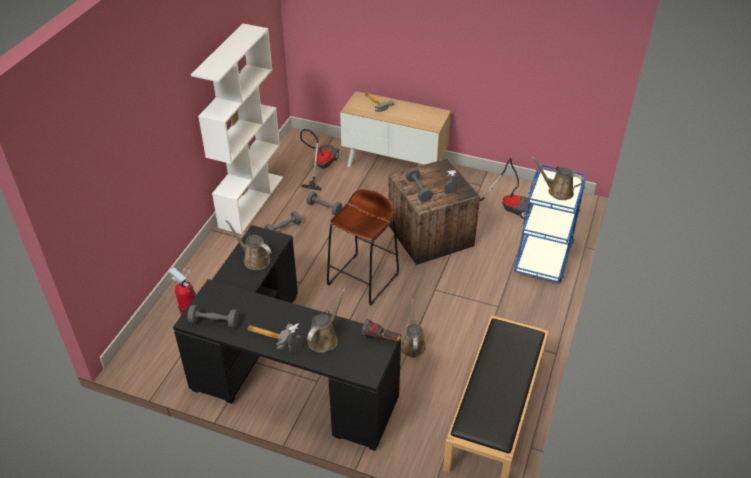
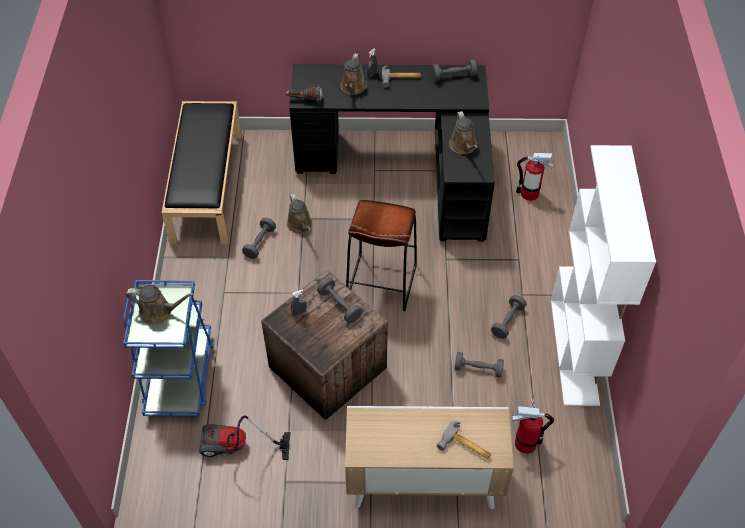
camera: 160 degrees right, 10 degrees up
brown watering can [225,220,271,270] -> brown watering can turned 60 degrees clockwise [449,111,478,154]
vacuum cleaner [300,129,339,191] -> fire extinguisher [512,397,554,454]
none -> grey dumbbell [242,218,276,259]

